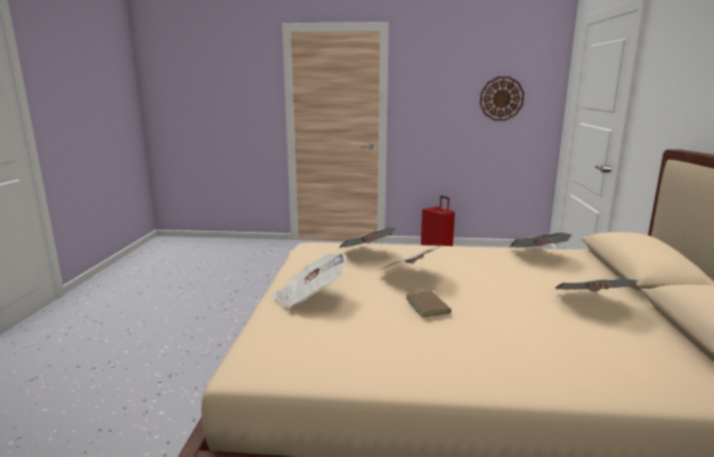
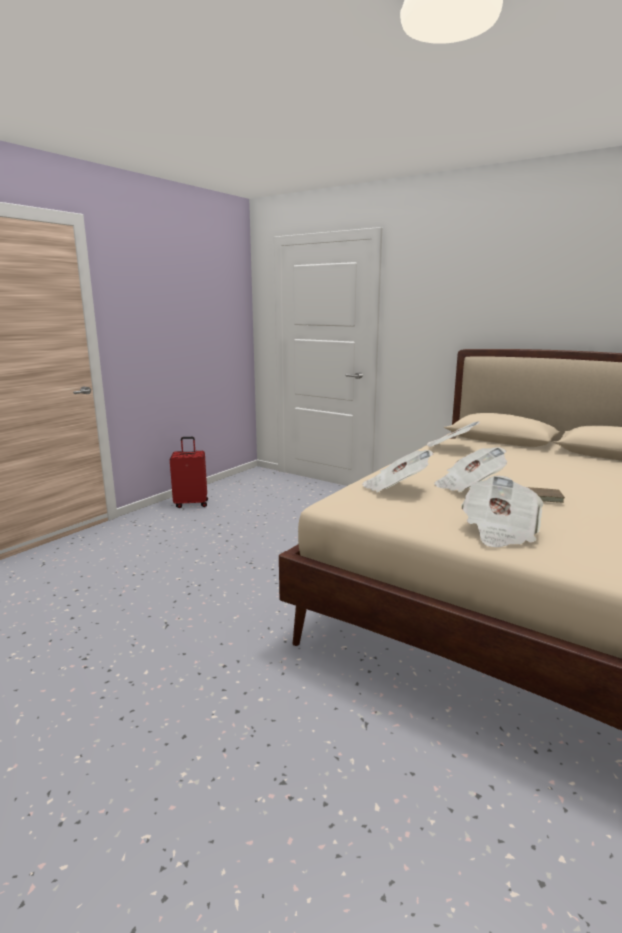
camera: 60 degrees left, 0 degrees up
wall clock [480,77,524,121] -> none
newspaper [554,279,638,292] -> none

